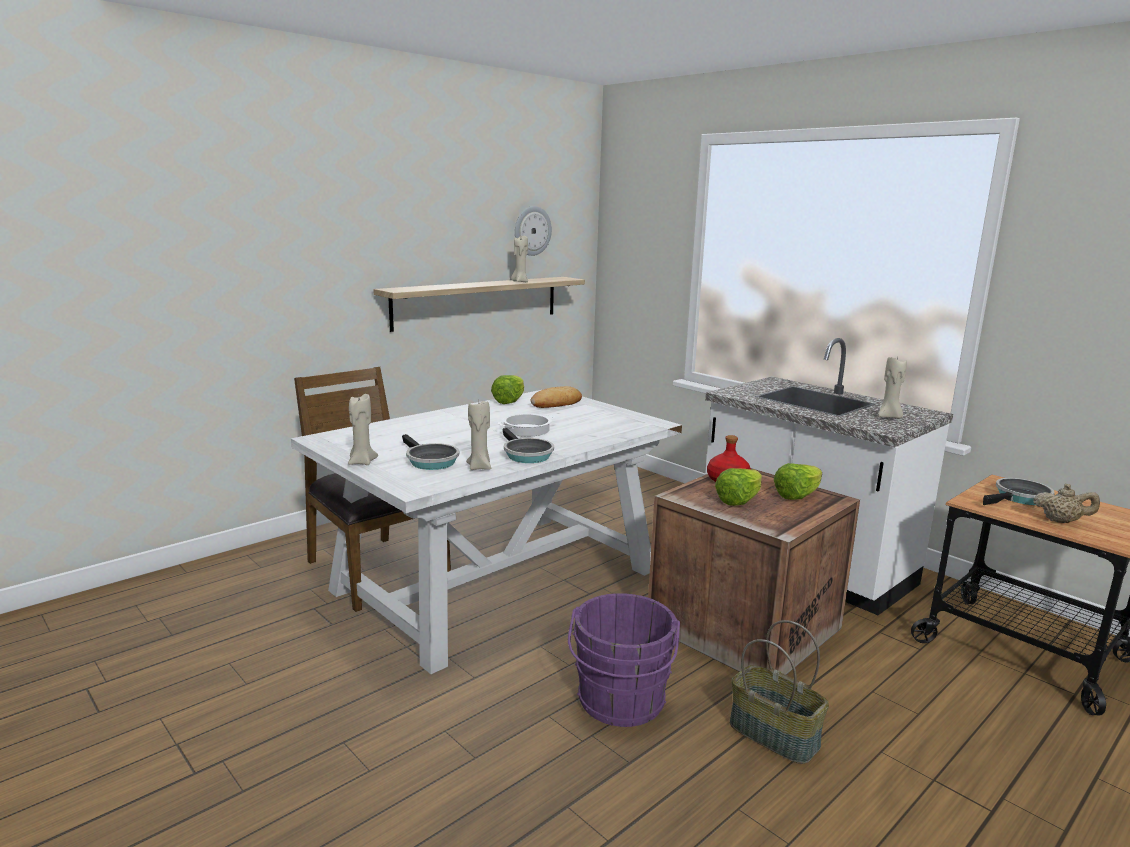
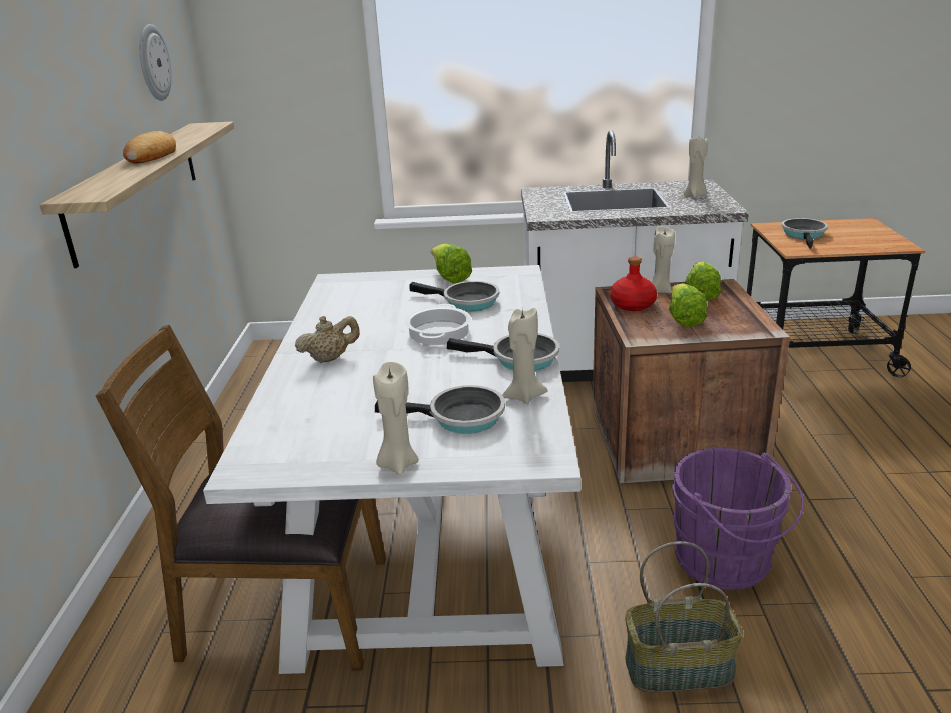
camera: 45 degrees left, 10 degrees up
lettuce [491,375,524,404] -> lettuce moved to [431,244,472,283]
beige candle [511,236,528,282] -> beige candle moved to [651,226,675,293]
bread [531,386,582,408] -> bread moved to [123,131,176,164]
basket [730,620,829,764] -> basket moved to [625,541,743,693]
beige teapot [1033,484,1100,523] -> beige teapot moved to [295,316,360,363]
none -> frying pan [409,281,499,312]

